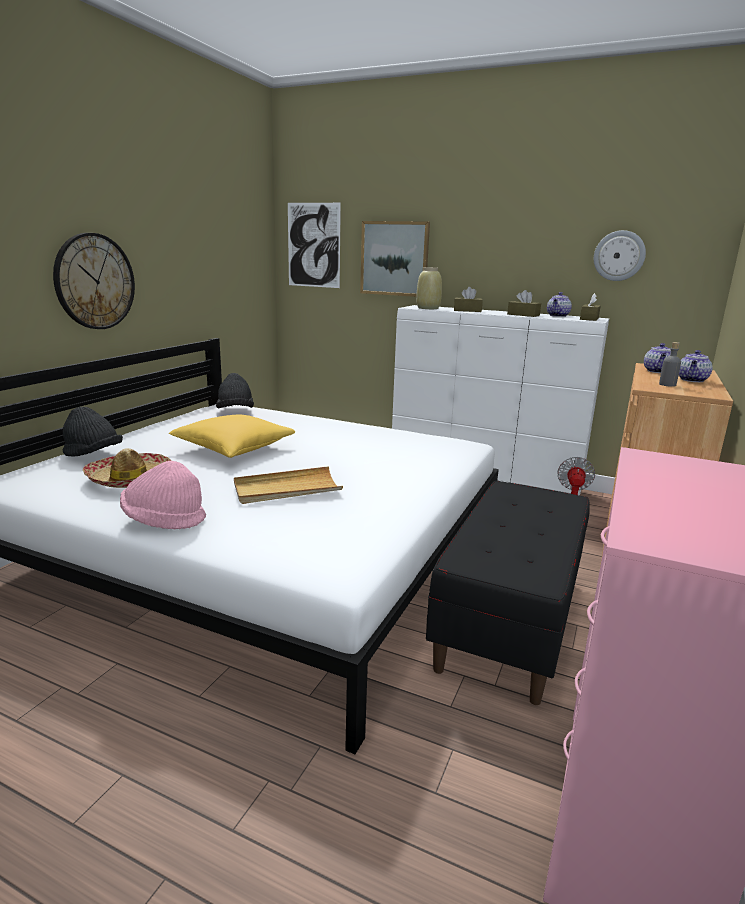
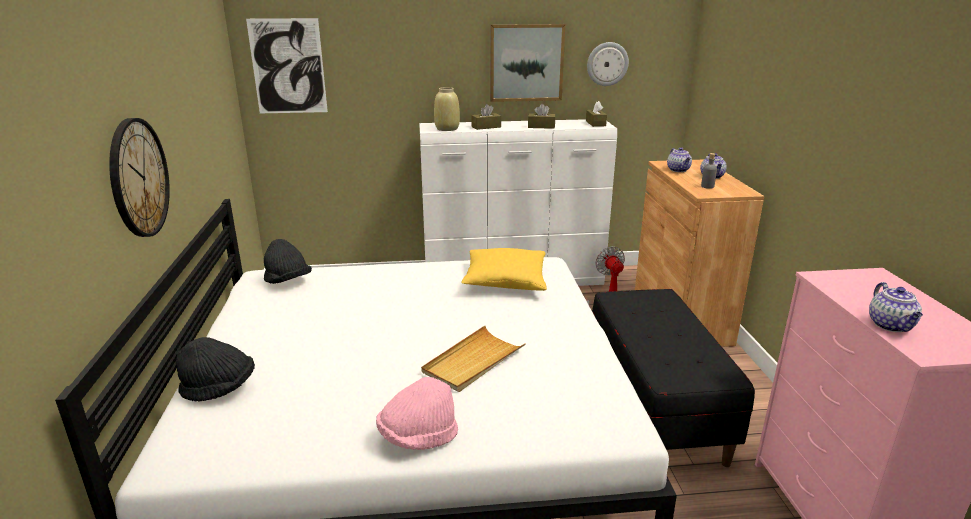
camera: 30 degrees left, 5 degrees up
hat [83,448,171,488] -> none
yellow pillow [169,414,295,458] -> yellow pillow moved to [461,248,547,291]
picture [360,221,430,297] -> picture moved to [490,24,565,102]
teapot [547,292,572,317] -> teapot moved to [869,282,923,332]

